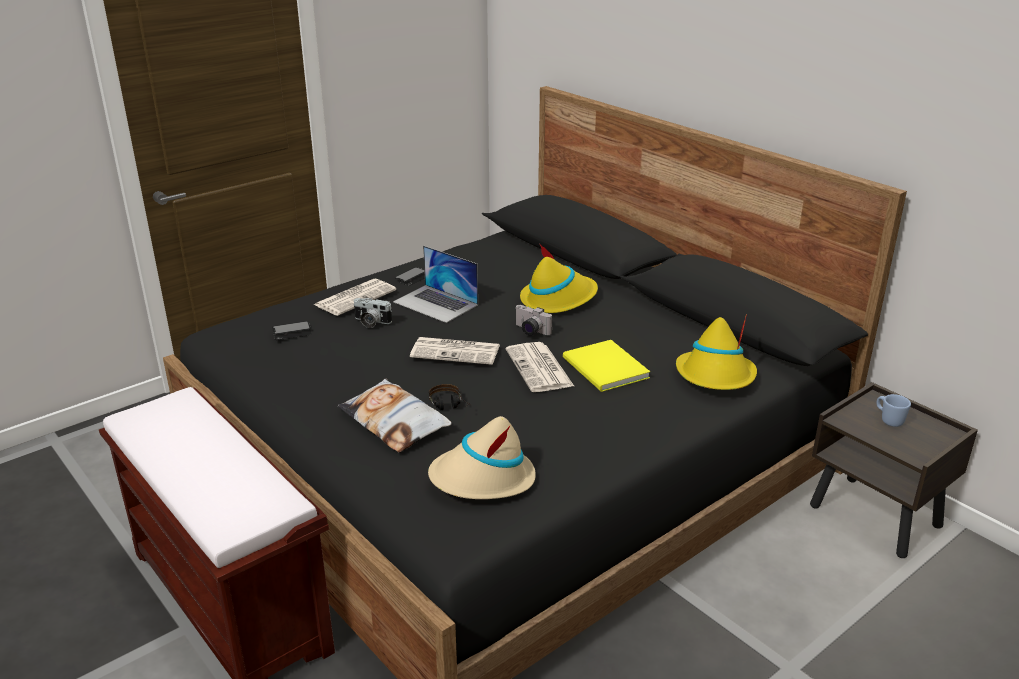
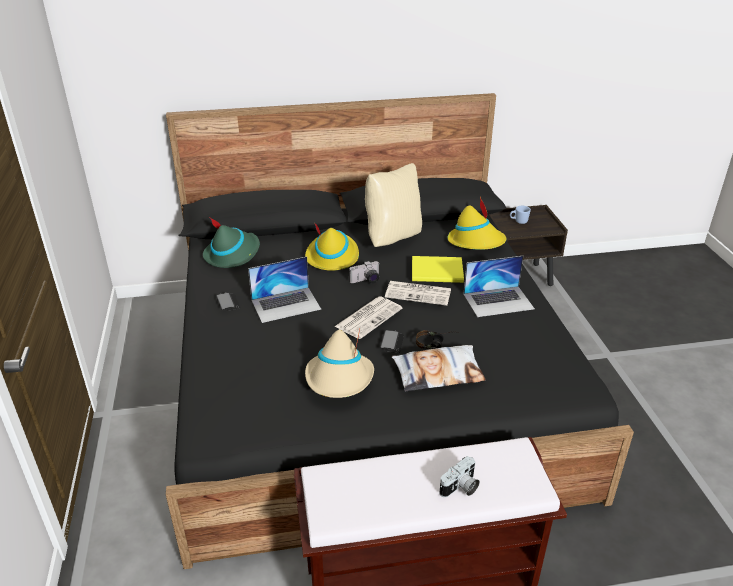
camera: 60 degrees left, 5 degrees up
phone [272,321,312,340] -> phone moved to [380,330,404,353]
newspaper [314,278,396,316] -> none
camera [353,298,392,328] -> camera moved to [440,456,480,497]
beige hat [428,416,536,499] -> beige hat moved to [305,329,374,398]
none -> green hat [203,217,260,268]
none -> beige pillow [365,163,422,247]
none -> laptop [464,256,535,317]

